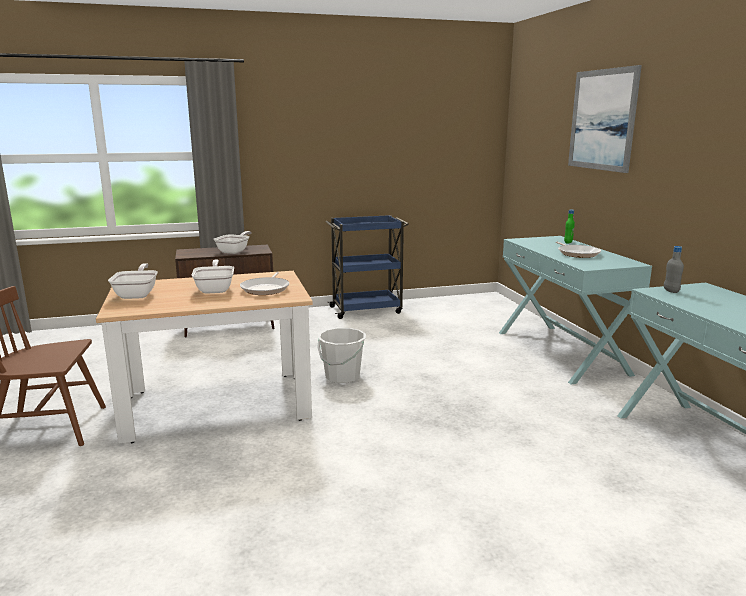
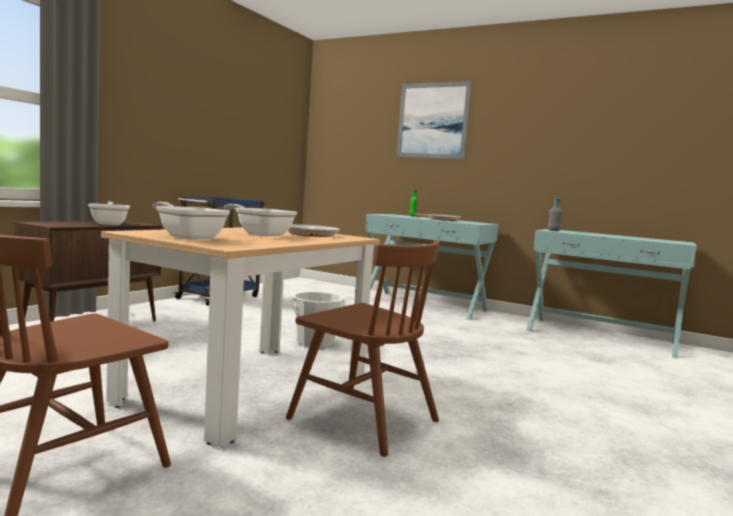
camera: 45 degrees left, 10 degrees down
none -> brown chair [286,240,439,457]

